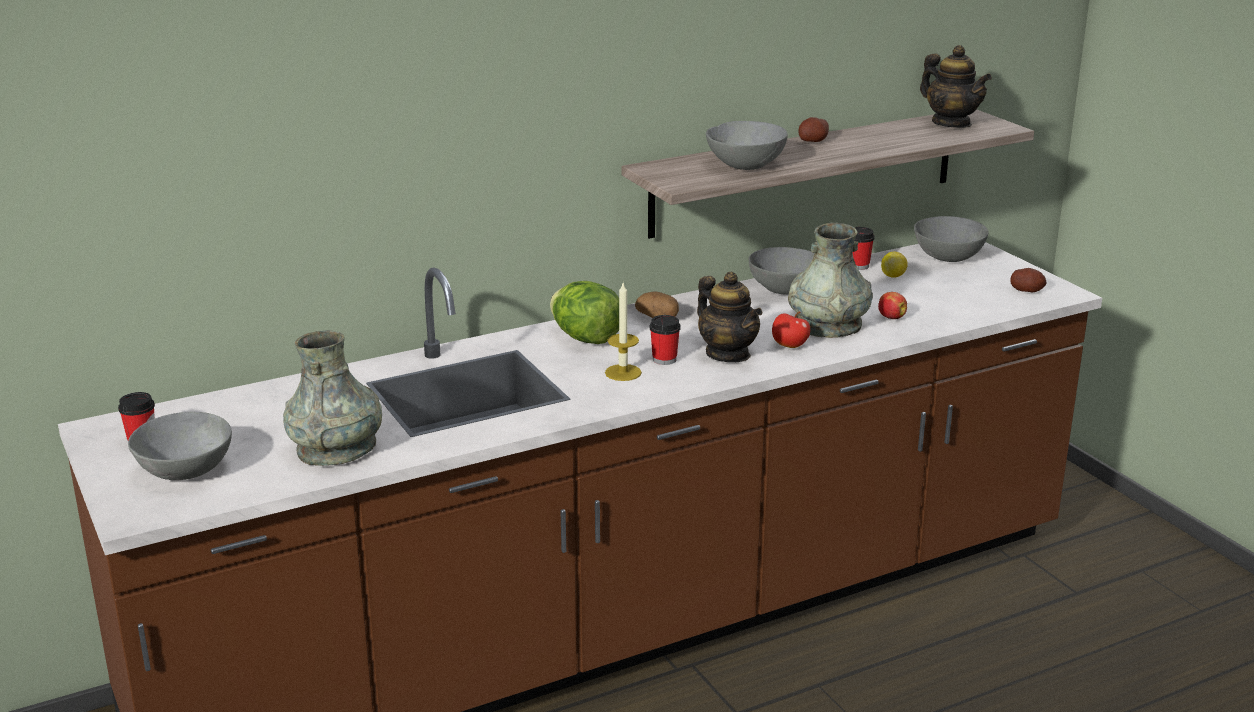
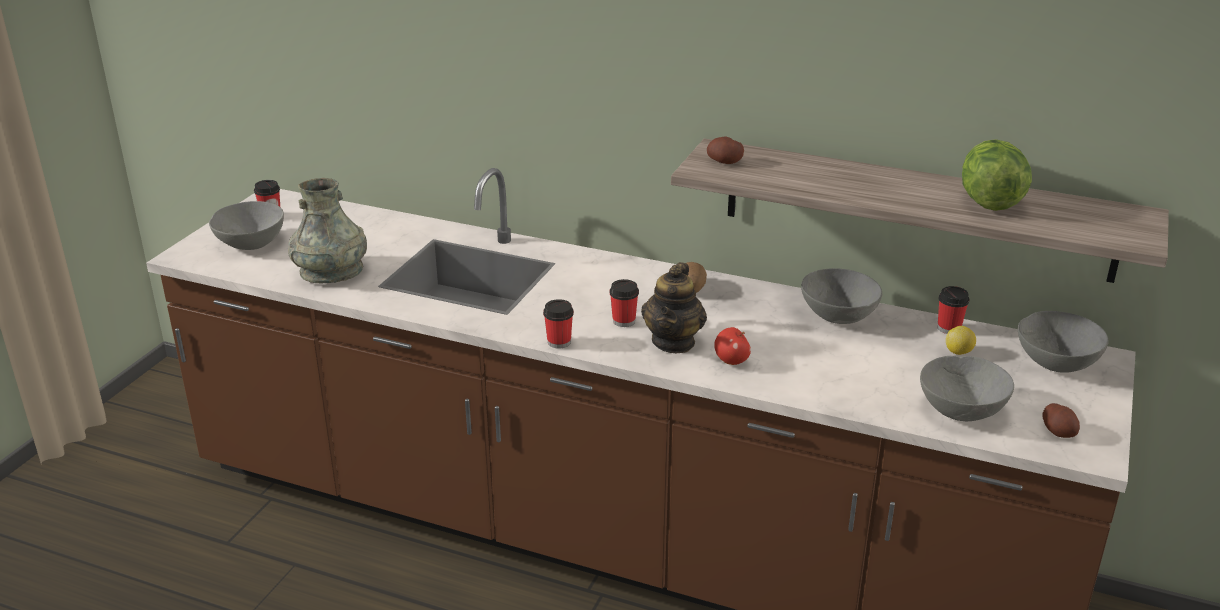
camera: 50 degrees right, 5 degrees up
lettuce [550,281,619,344] -> lettuce moved to [962,139,1032,211]
candle [605,283,642,381] -> none
grey bowl [706,121,788,170] -> grey bowl moved to [920,356,1014,421]
grey vase [788,223,873,338] -> none
potato [798,117,829,142] -> potato moved to [707,137,744,164]
apple [878,292,907,319] -> none
teapot [920,45,992,128] -> none
none -> cup [543,299,574,349]

